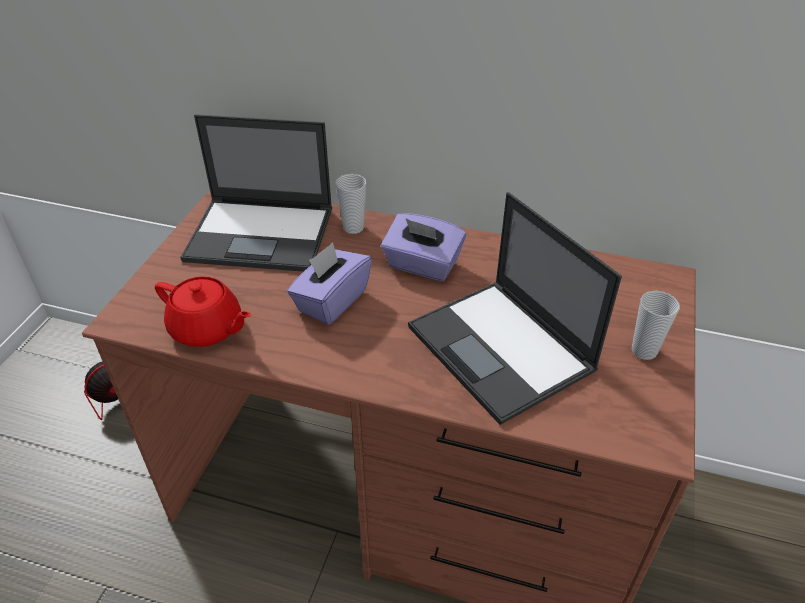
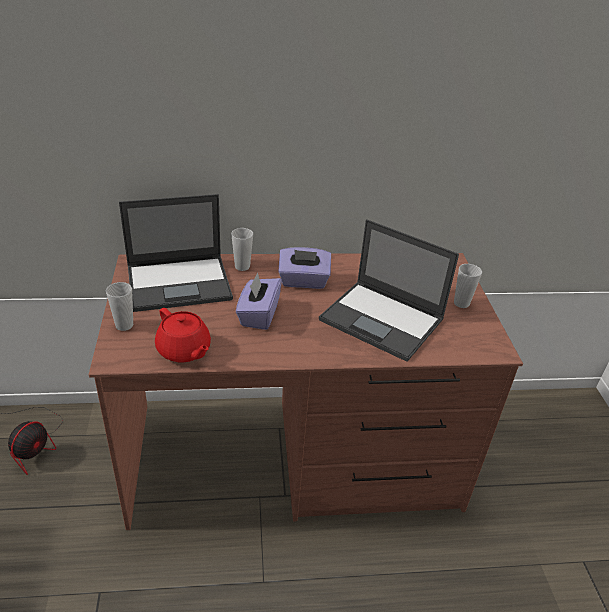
camera: 25 degrees left, 5 degrees down
red teapot [155,276,251,347] -> red teapot turned 45 degrees clockwise [155,308,211,363]
none -> cup [106,282,133,331]

